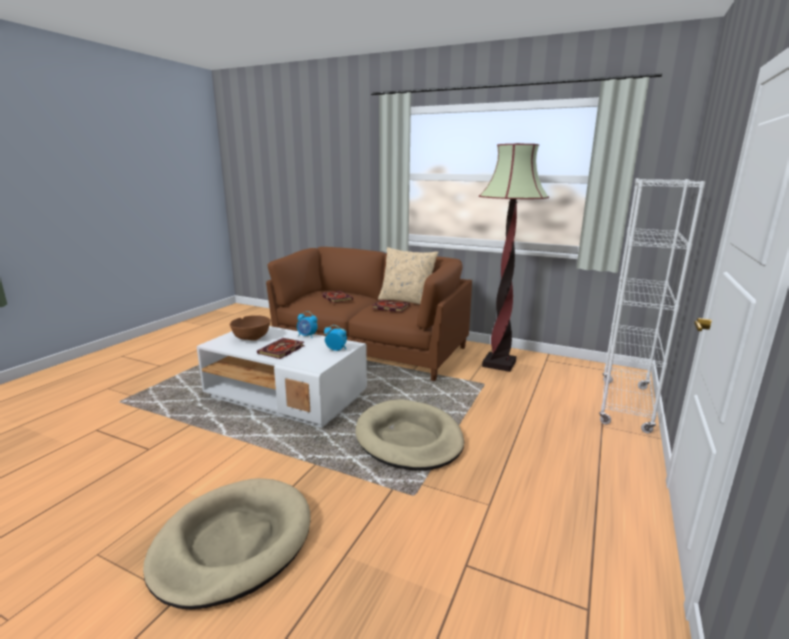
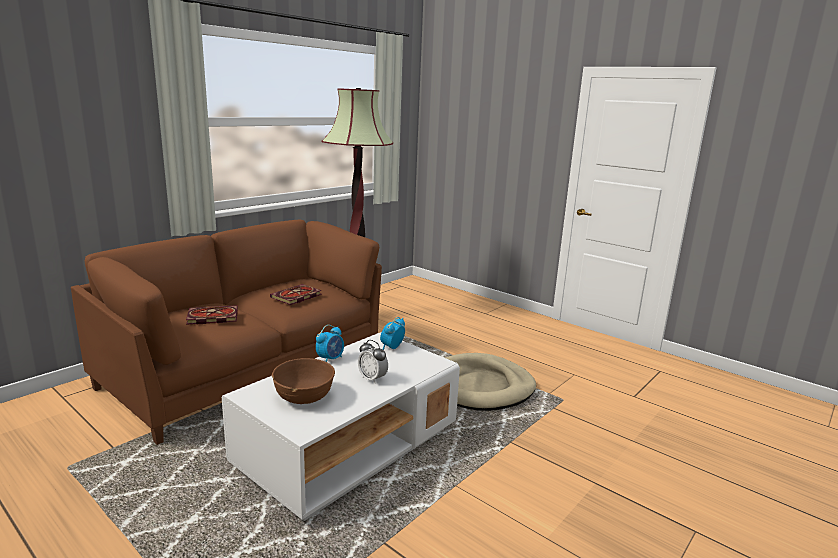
camera: 75 degrees left, 0 degrees up
beige dog bed [143,478,311,609] -> none
book [257,338,305,359] -> alarm clock [358,340,388,384]
beige pillow [378,247,438,304] -> none
white bookcase [599,178,706,433] -> none

